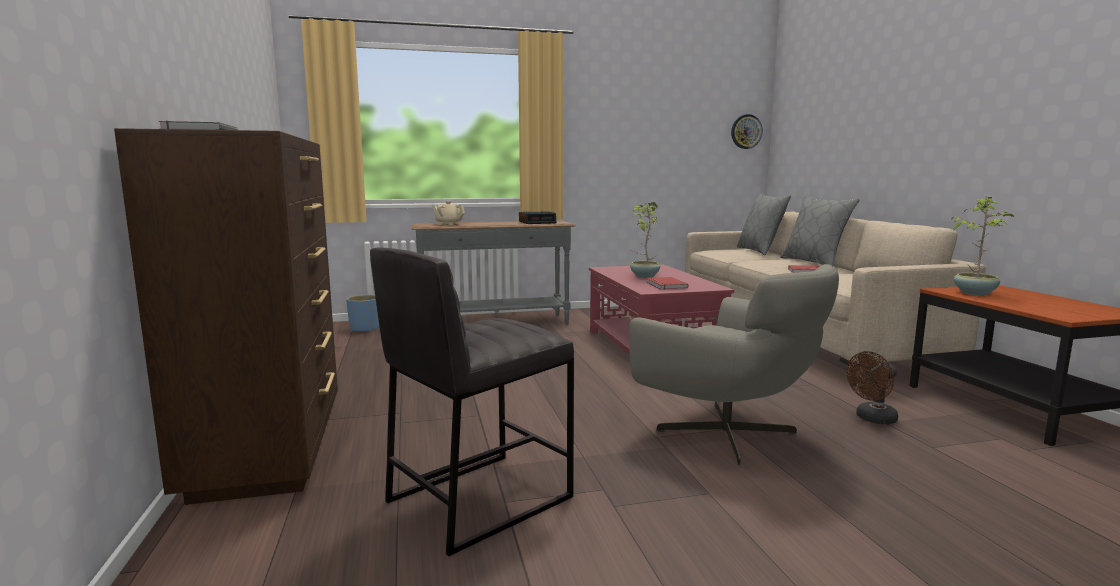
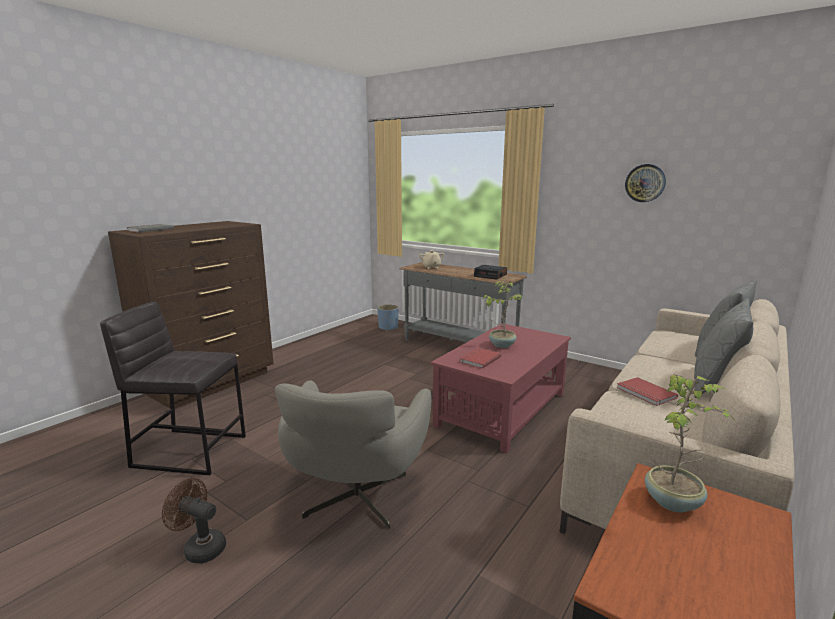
camera: 50 degrees right, 5 degrees up
wall clock [731,114,763,149] -> wall clock moved to [625,164,666,202]
brown fan [846,351,898,424] -> brown fan moved to [162,478,226,564]

